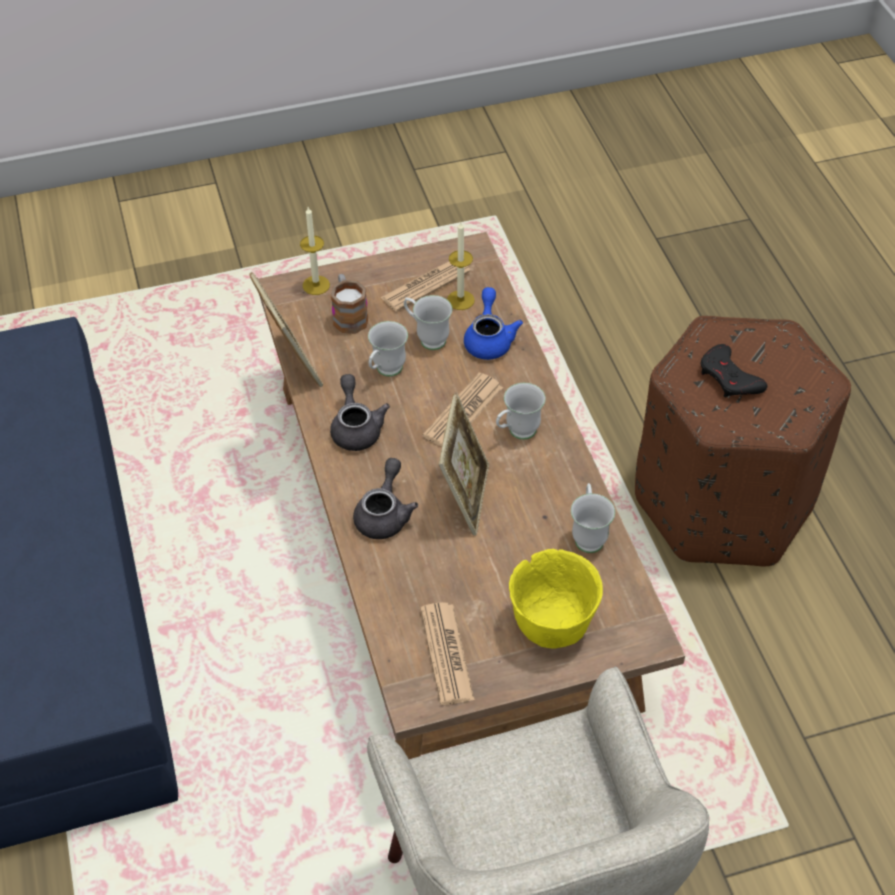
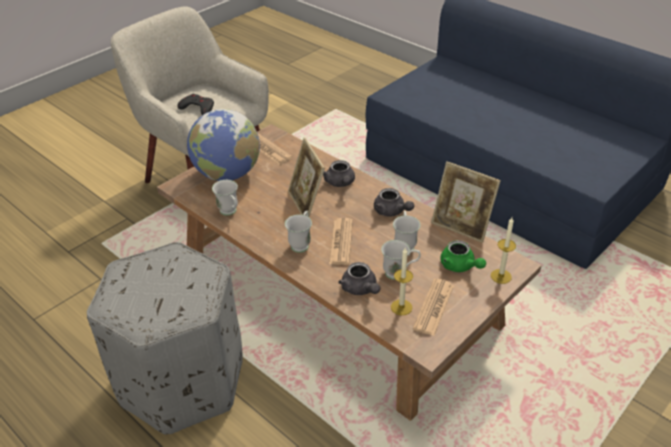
camera: 150 degrees right, 10 degrees down
mug [331,274,368,334] -> green teapot [440,240,486,272]
blue teapot [464,287,523,360] -> grey teapot [338,262,380,295]
yellow bowl [509,549,603,649] -> globe [187,109,260,181]
brown ottoman [635,316,851,566] -> grey ottoman [87,242,243,435]
black game controller [701,344,768,398] -> black game controller moved to [177,94,214,115]

